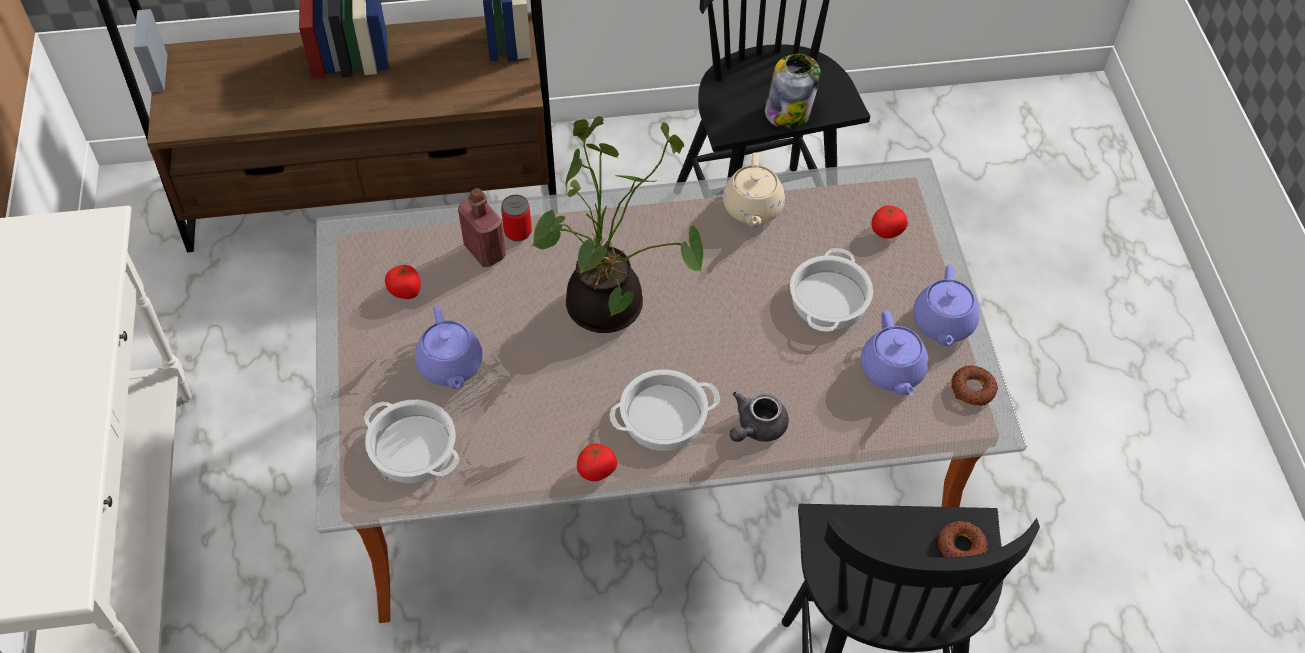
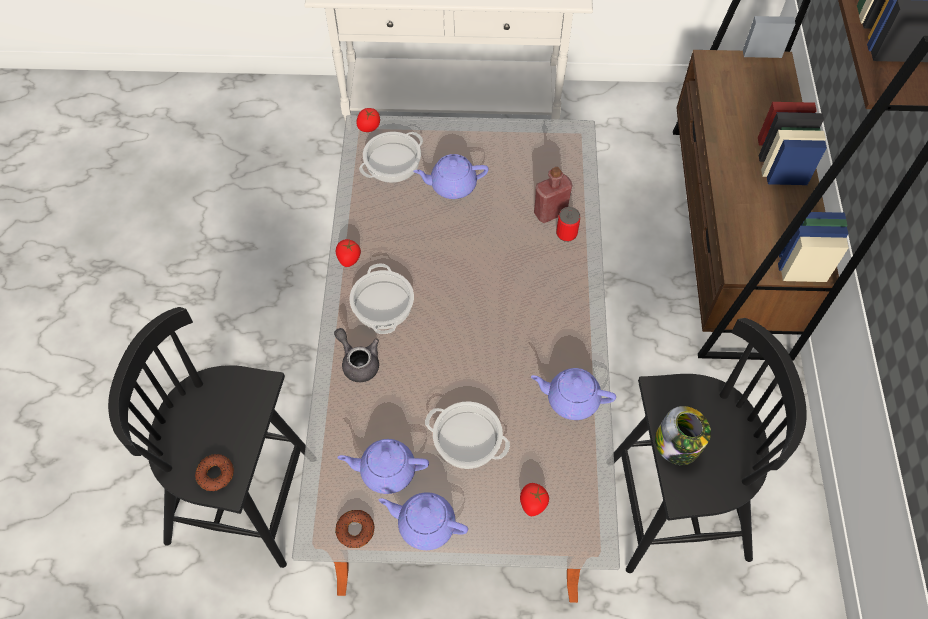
camera: 100 degrees right, 5 degrees up
tomato [385,264,421,299] -> tomato moved to [356,108,380,132]
potted plant [532,116,703,333] -> none
beige teapot [723,152,785,227] -> purple teapot [531,368,616,420]

